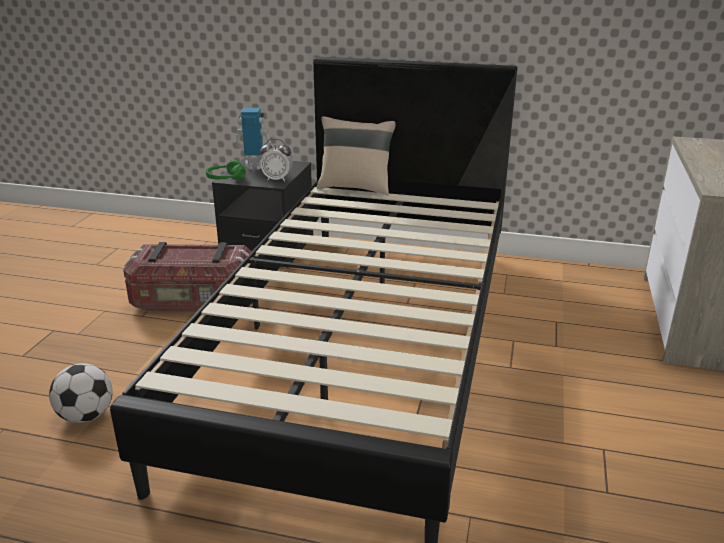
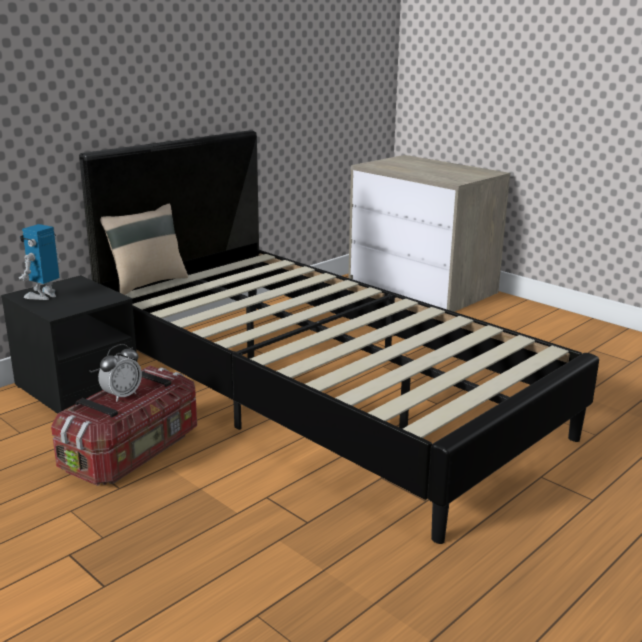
camera: 60 degrees left, 5 degrees down
football [49,363,113,423] -> none
green headphones [206,160,246,181] -> none
alarm clock [260,139,293,182] -> alarm clock moved to [98,344,142,402]

